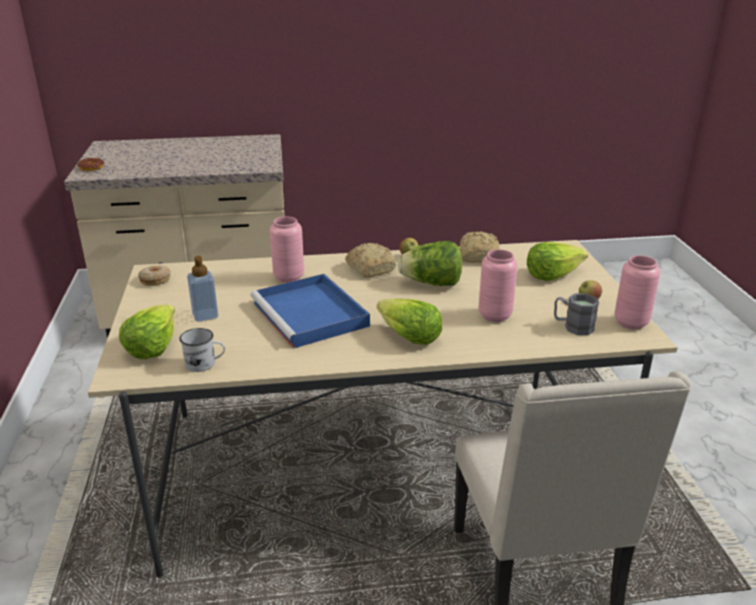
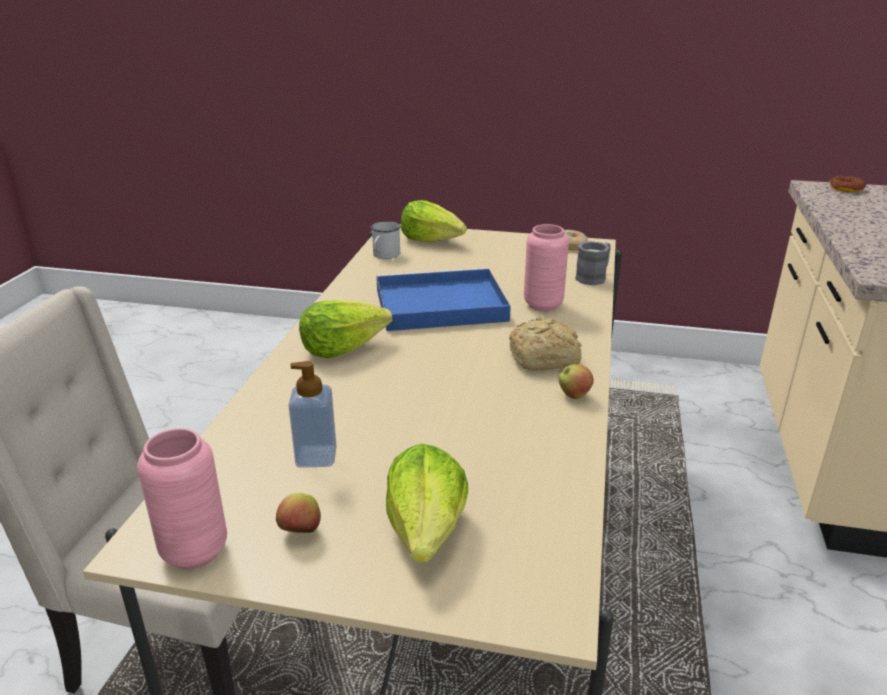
camera: 110 degrees right, 0 degrees up
soap dispenser [187,256,218,322] -> soap dispenser moved to [288,361,337,468]
lettuce [398,241,462,286] -> none
bread [460,231,500,263] -> none
pink vase [478,249,518,322] -> none
grey mug [554,293,599,335] -> grey mug moved to [575,241,611,285]

